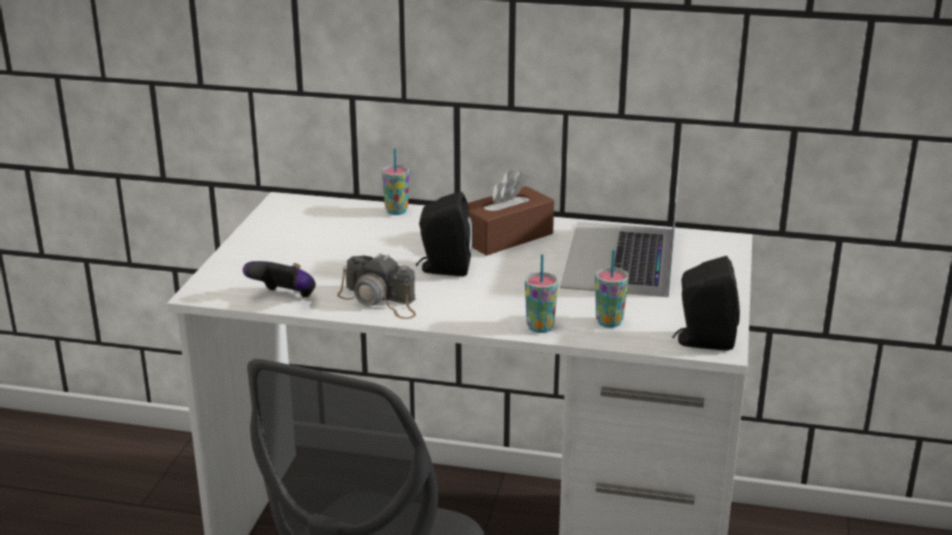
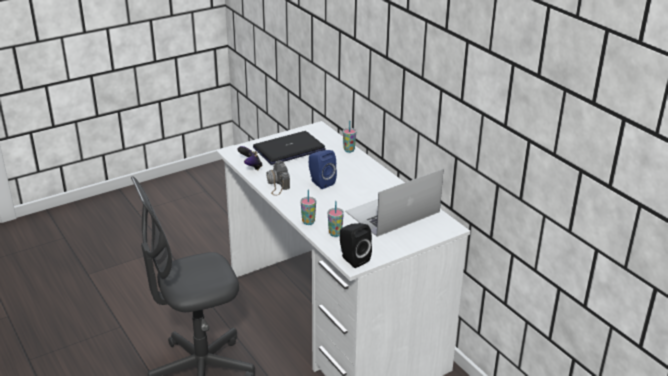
camera: 45 degrees right, 5 degrees up
black speaker [416,191,473,276] -> blue speaker [309,150,337,189]
brown tissue box [468,169,554,256] -> none
none -> laptop [253,131,326,165]

